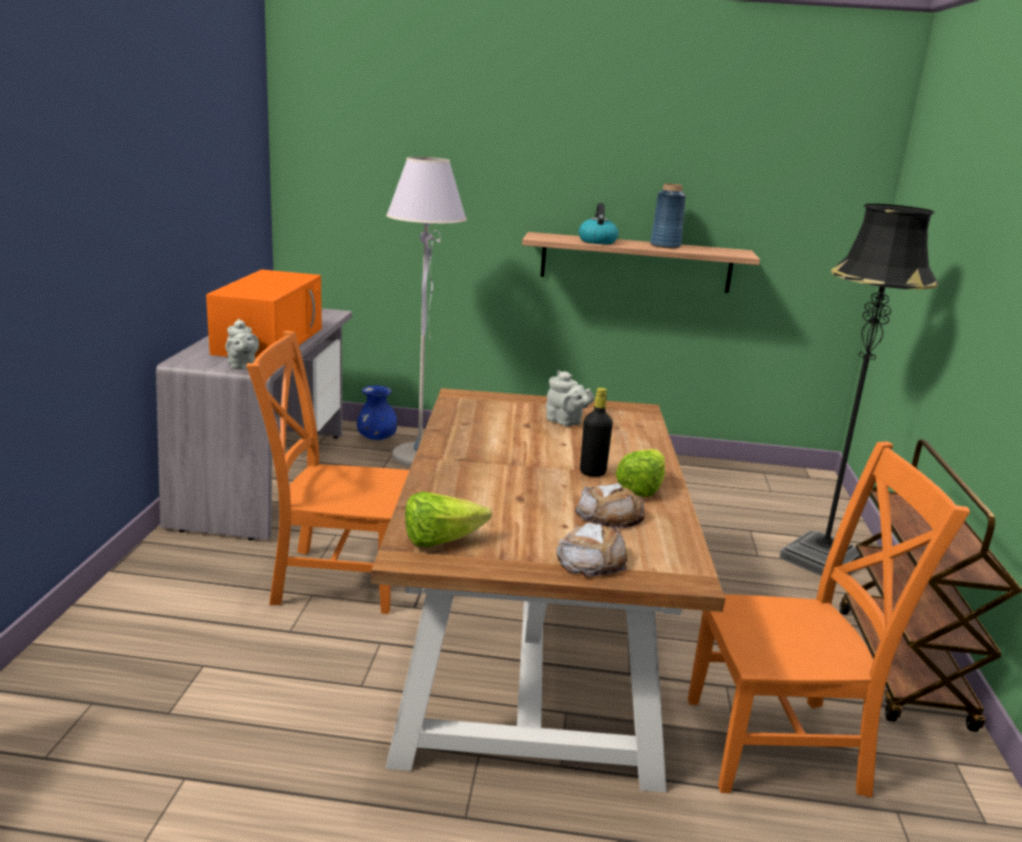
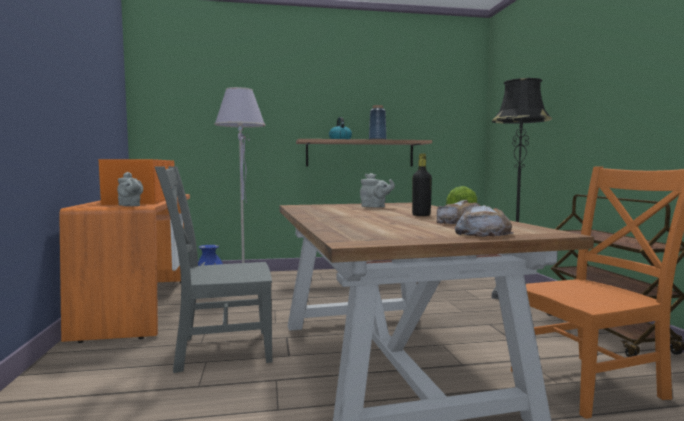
camera: 15 degrees left, 15 degrees down
grey desk [156,308,352,541] -> orange desk [59,194,190,343]
orange chair [246,331,409,614] -> grey chair [155,167,272,373]
lettuce [405,491,492,547] -> none

